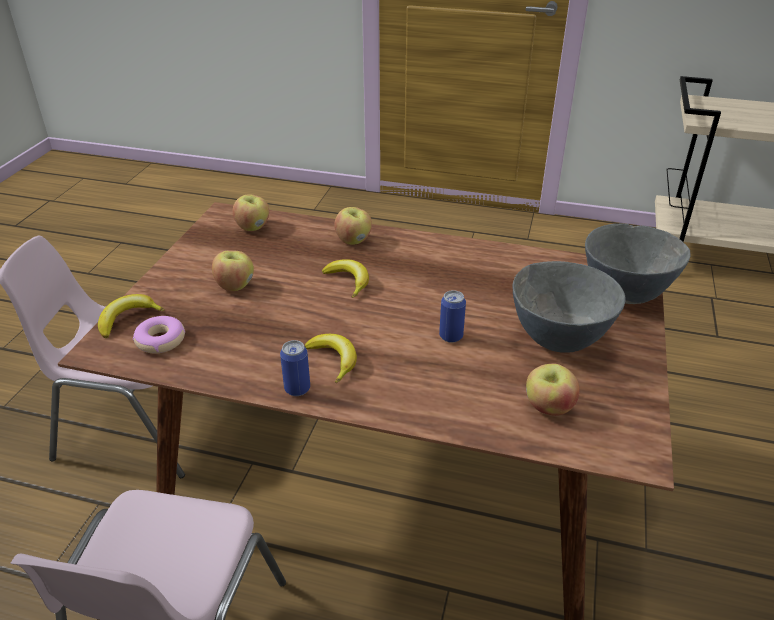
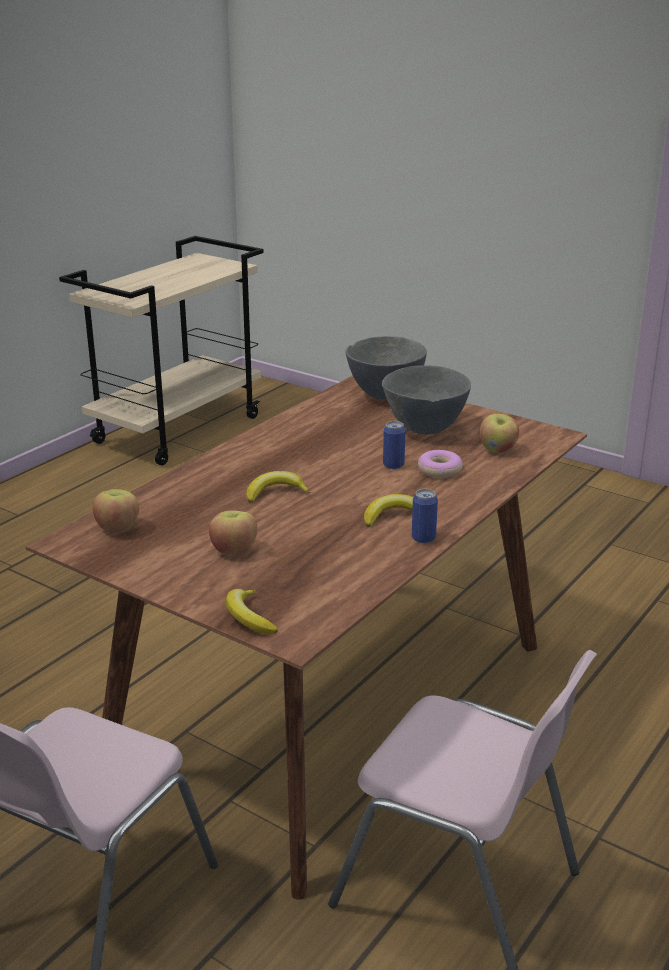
camera: 70 degrees left, 10 degrees down
donut [133,316,185,354] -> donut moved to [418,450,463,478]
apple [334,207,372,245] -> none

